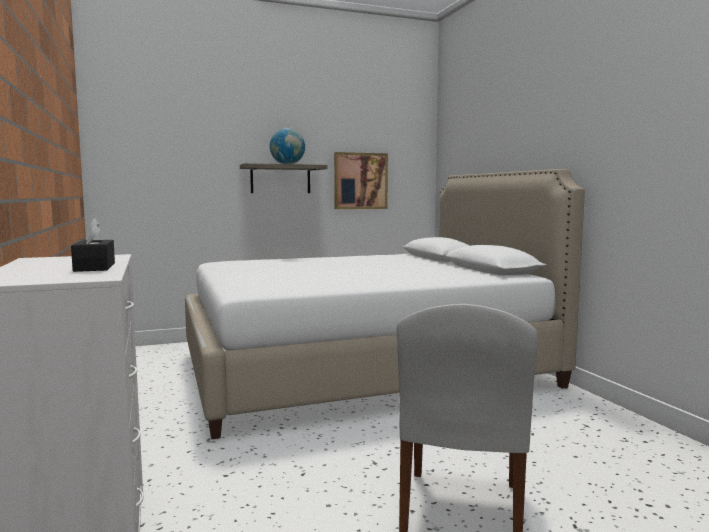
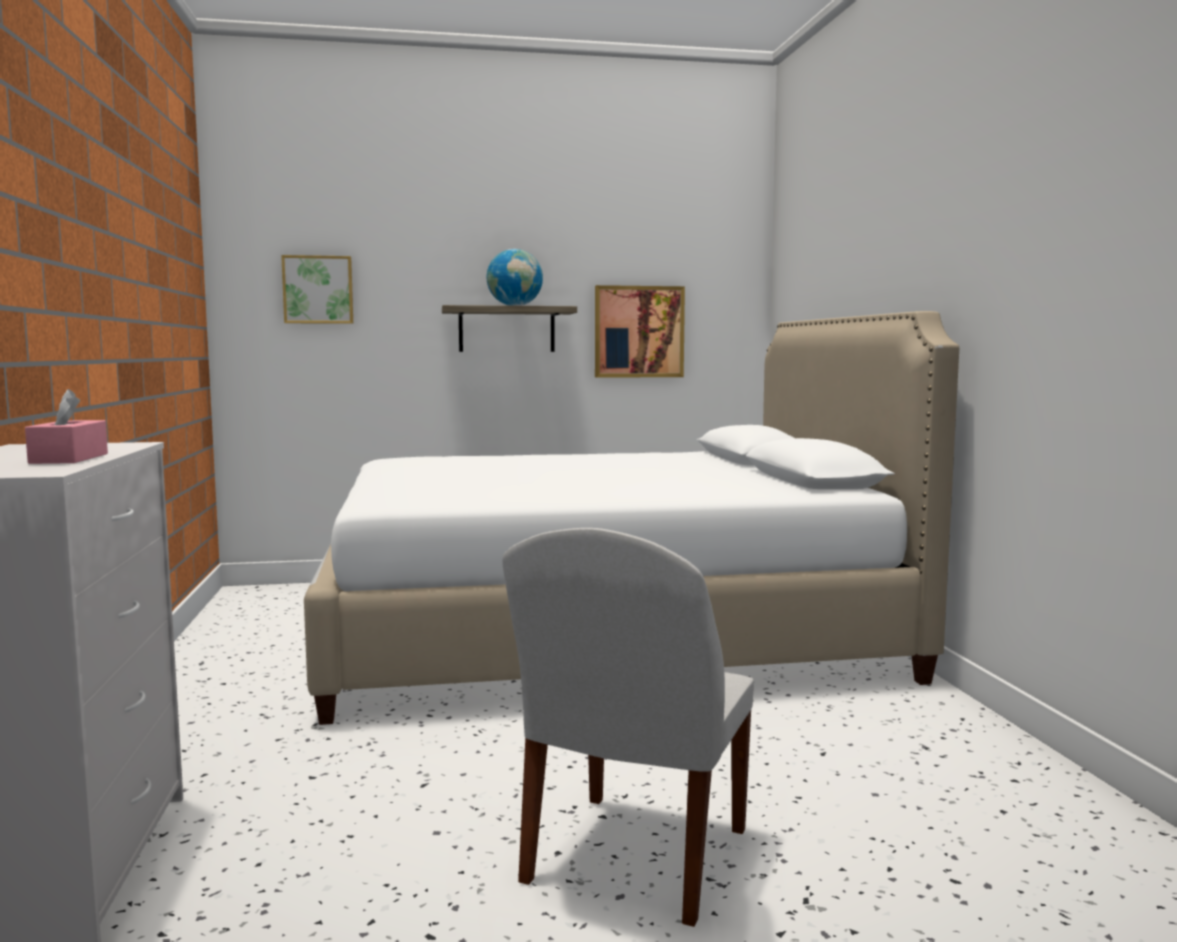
camera: 10 degrees right, 0 degrees up
black tissue box [71,218,115,272] -> pink tissue box [25,389,108,464]
none -> picture [281,255,353,324]

